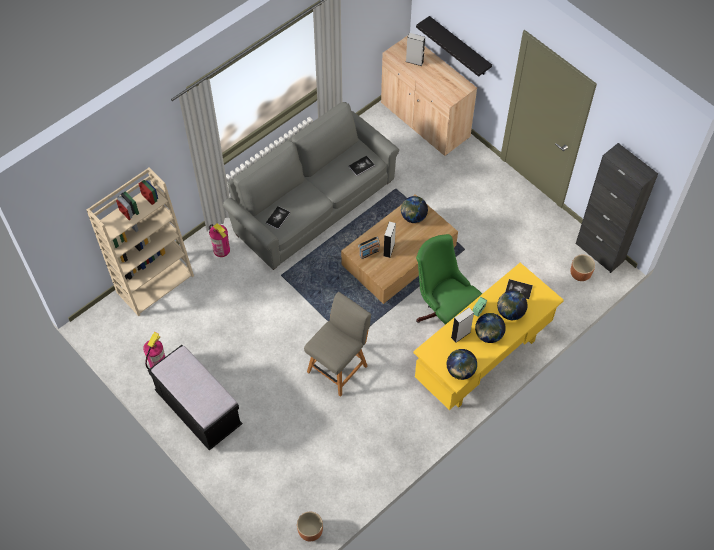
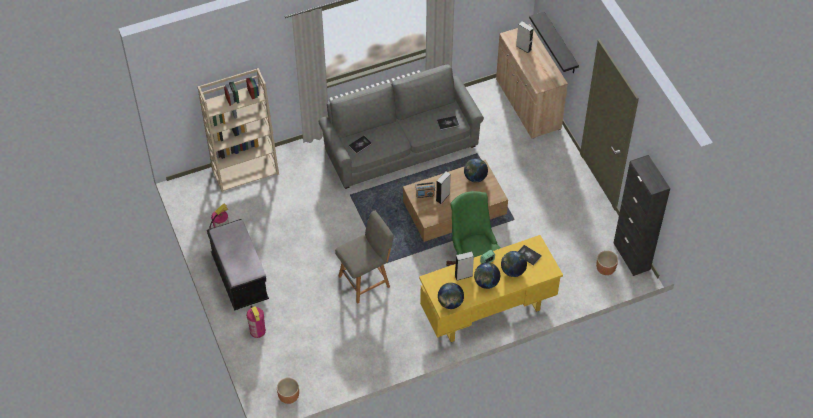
camera: 20 degrees right, 5 degrees down
fire extinguisher [209,223,230,257] -> fire extinguisher moved to [246,305,266,338]

